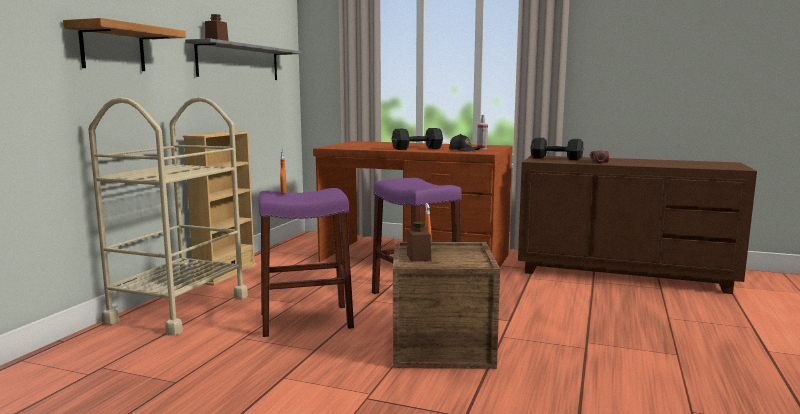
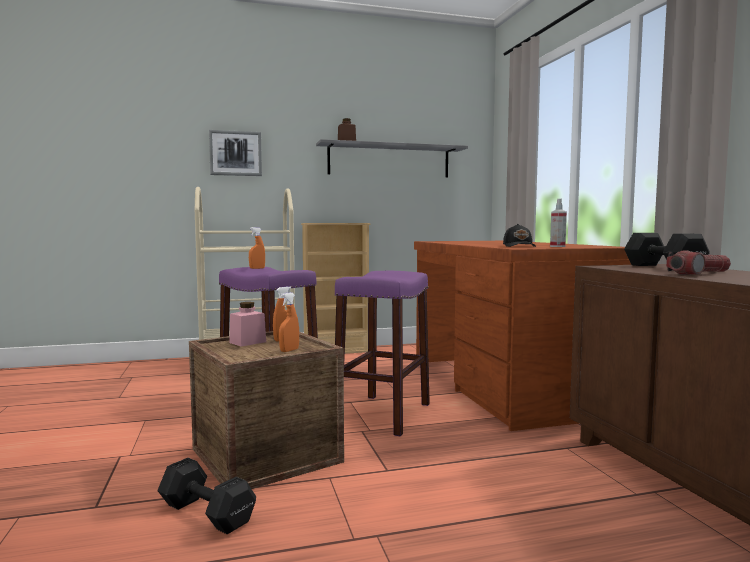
camera: 55 degrees right, 5 degrees down
shelf [63,18,186,71] -> picture [209,130,262,176]
black dumbbell [392,128,443,150] -> black dumbbell moved to [157,458,256,534]
brown jar [407,221,431,262] -> pink jar [229,302,266,347]
none -> orange spray bottle [279,292,299,352]

